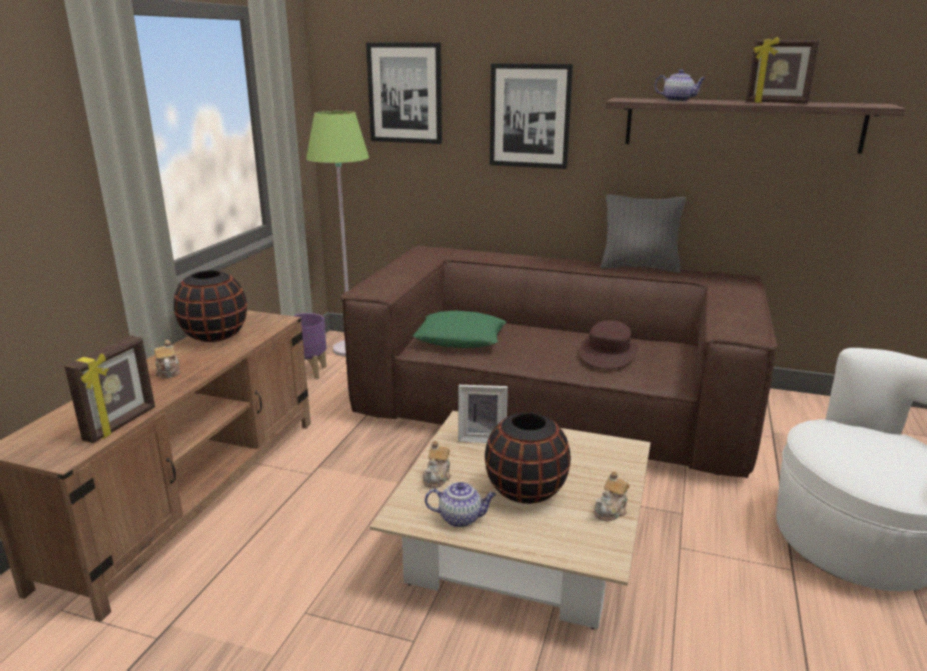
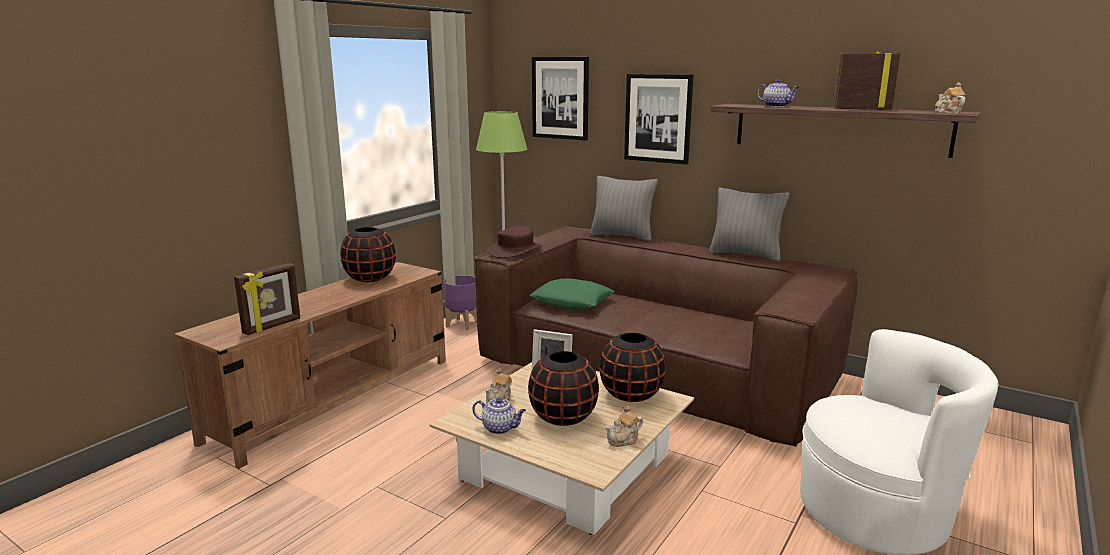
camera: 15 degrees right, 5 degrees down
teapot [154,340,180,378] -> teapot moved to [935,82,965,114]
brown hat [580,320,638,369] -> brown hat moved to [488,226,542,258]
picture frame [746,37,820,104] -> picture frame turned 150 degrees clockwise [834,51,900,110]
none -> grey pillow [590,176,658,241]
none -> black vase [599,333,666,402]

